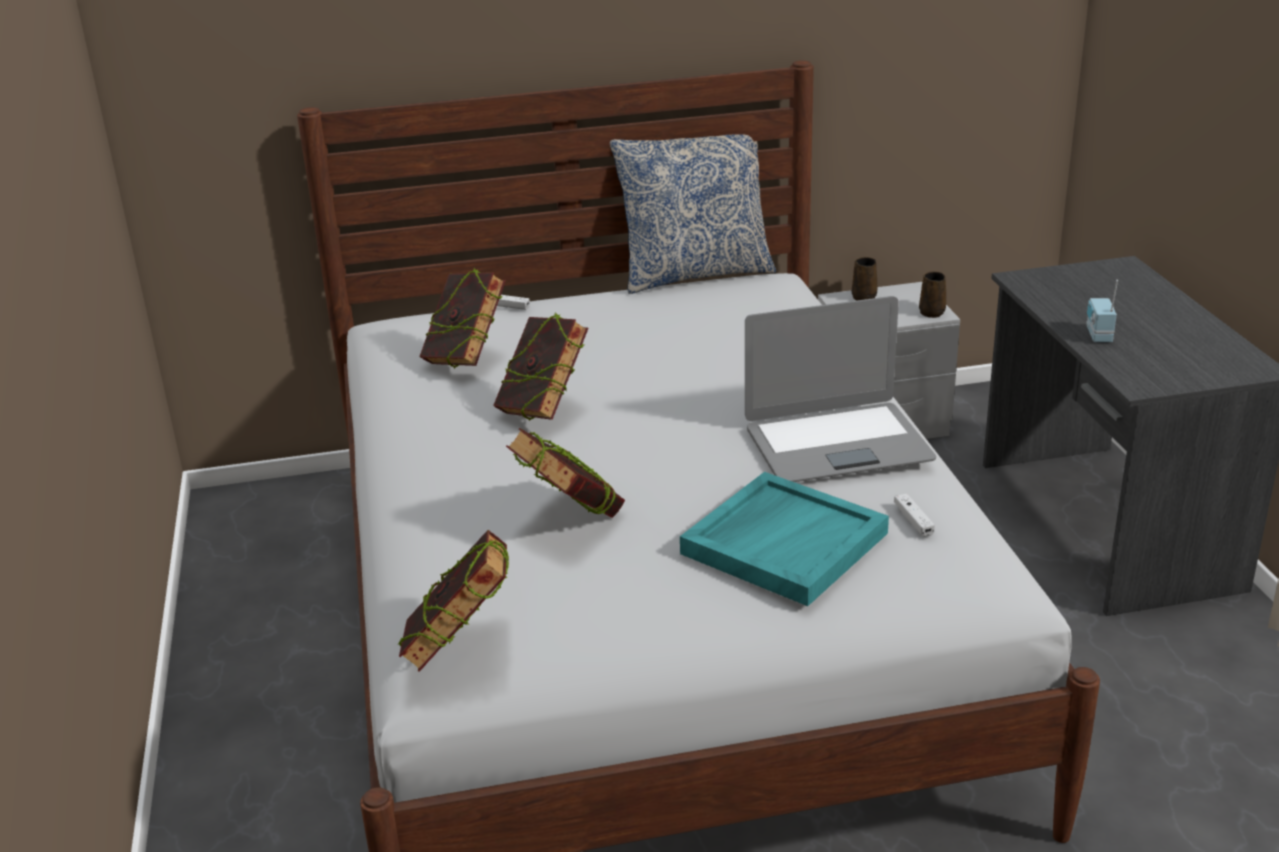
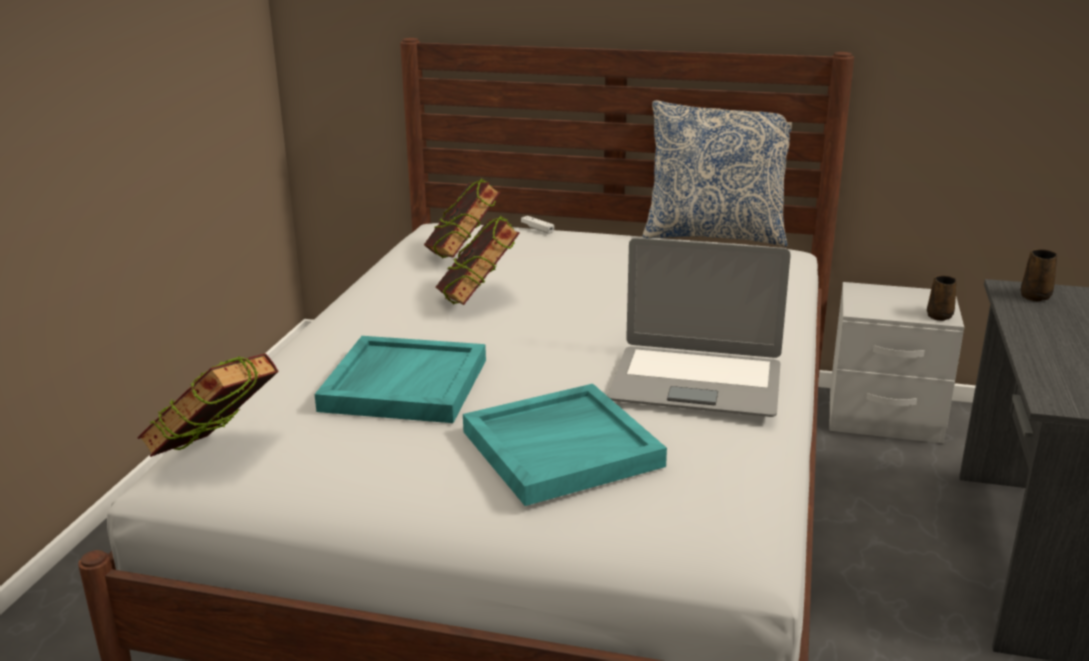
camera: 25 degrees right, 5 degrees down
book [506,428,625,518] -> turquoise tray [314,336,486,423]
brown mug [852,257,877,300] -> brown mug moved to [1021,249,1057,302]
white game controller [894,494,935,537] -> none
radio [1086,280,1118,343] -> none

